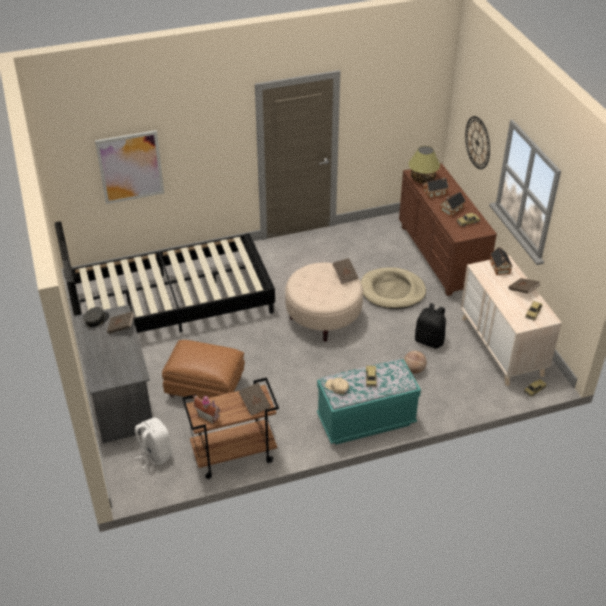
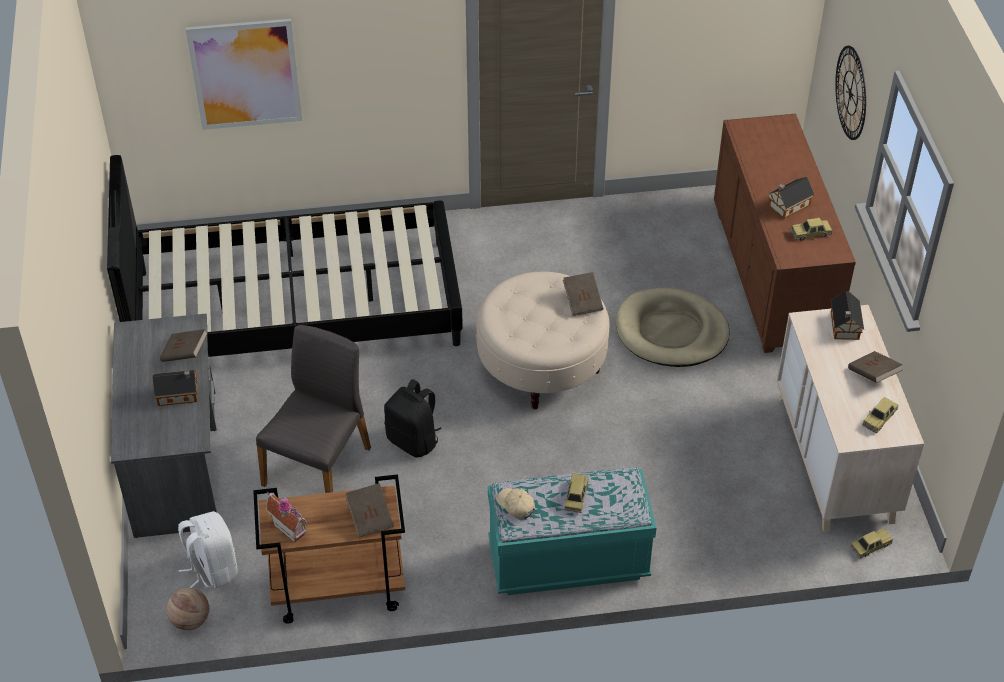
camera: 10 degrees right, 5 degrees up
grey cap [83,307,109,327] -> none
brown ottoman [162,340,245,400] -> grey chair [256,325,371,493]
basketball [404,351,427,374] -> basketball moved to [167,588,209,630]
table lamp [409,146,440,183] -> none
black backpack [415,303,446,349] -> black backpack moved to [384,379,442,458]
toy house [423,178,449,198] -> toy house moved to [152,370,197,406]

